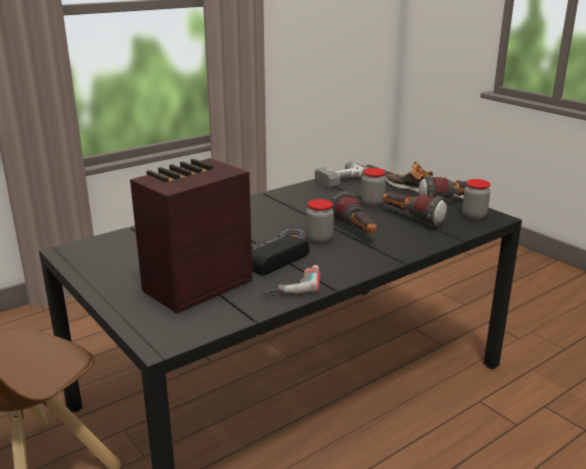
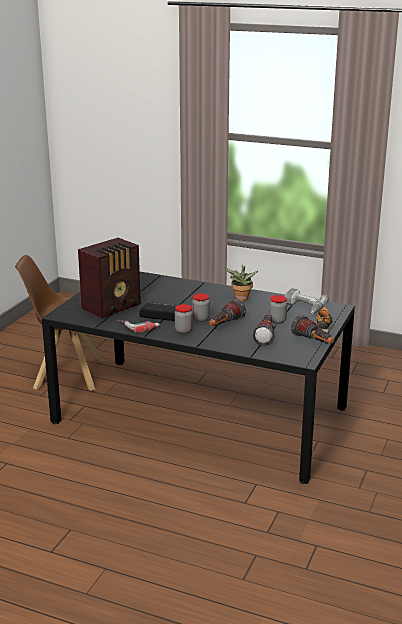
camera: 60 degrees right, 0 degrees up
radio [130,158,252,314] -> radio turned 120 degrees clockwise [78,238,141,319]
jar [462,179,490,220] -> jar moved to [175,304,193,334]
none -> potted plant [224,265,258,301]

